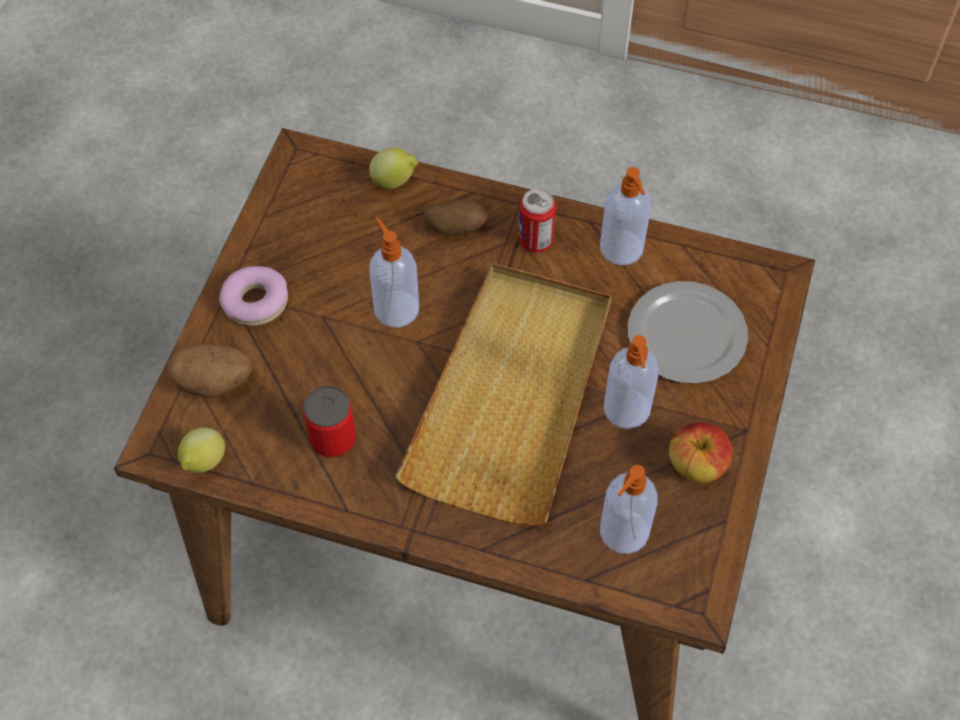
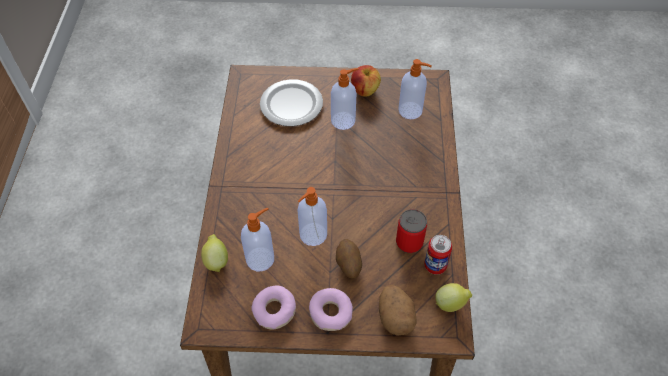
camera: 105 degrees left, 5 degrees down
beige tray [395,264,611,526] -> none
potato [424,199,488,235] -> potato moved to [336,239,362,278]
can [518,189,556,253] -> can moved to [424,235,452,275]
soap dispenser [600,167,651,265] -> soap dispenser moved to [241,207,274,271]
none -> donut [251,285,296,330]

